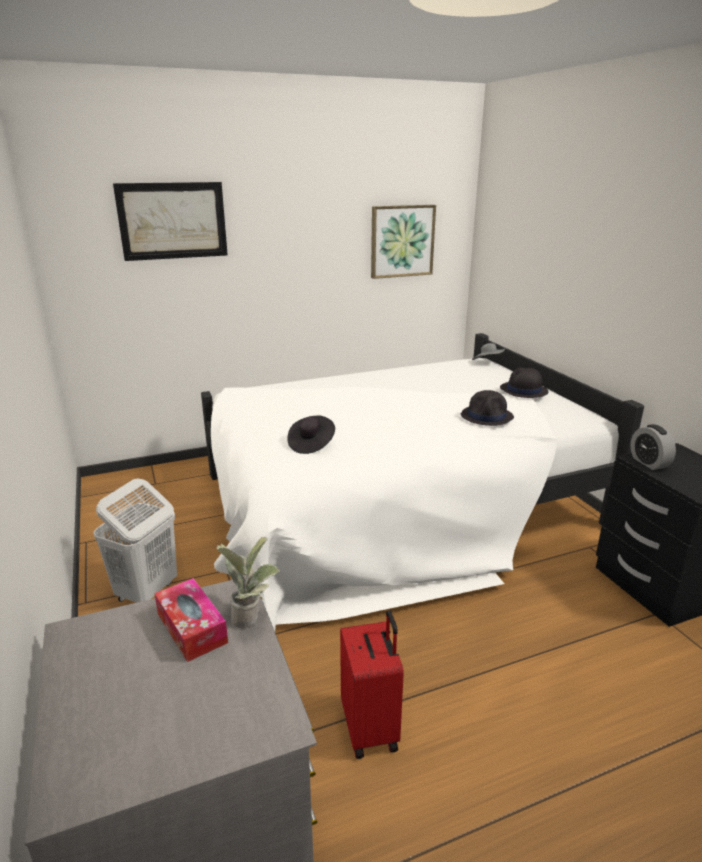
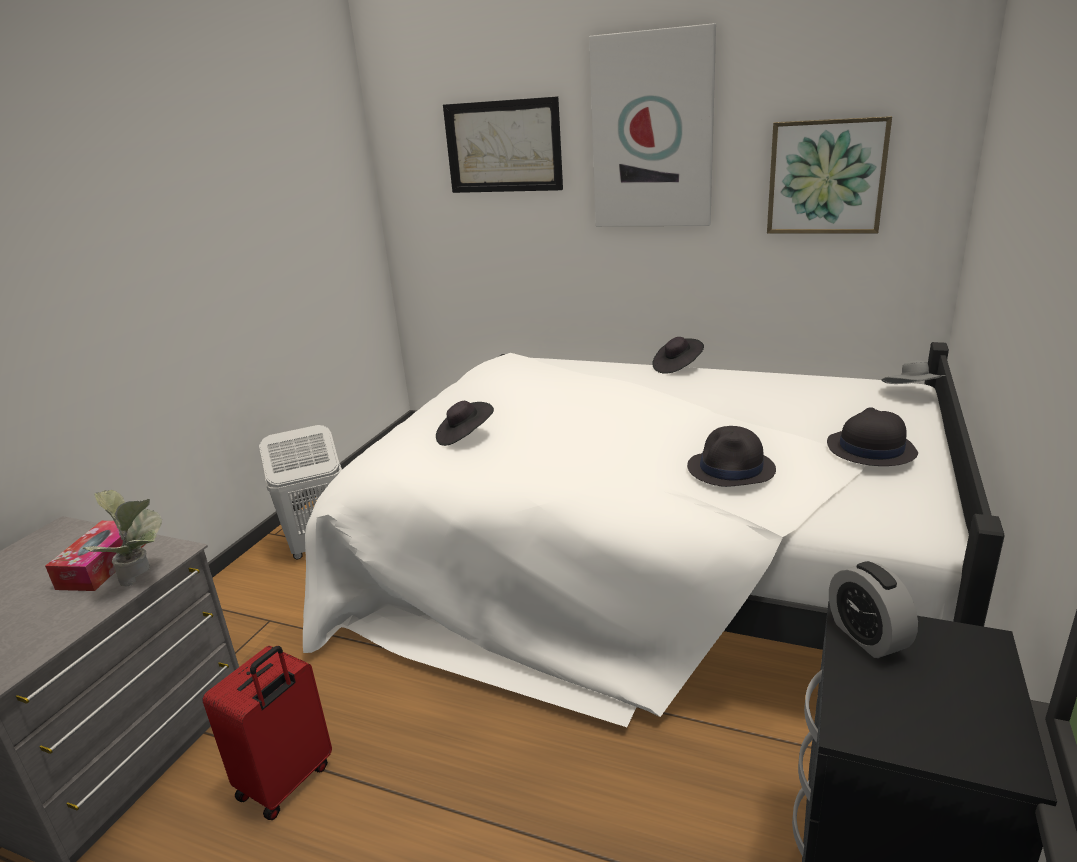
camera: 45 degrees right, 0 degrees up
alarm clock [630,424,676,470] -> alarm clock turned 45 degrees counterclockwise [829,561,918,658]
none -> picture [589,23,716,226]
none -> black hat [652,337,704,374]

